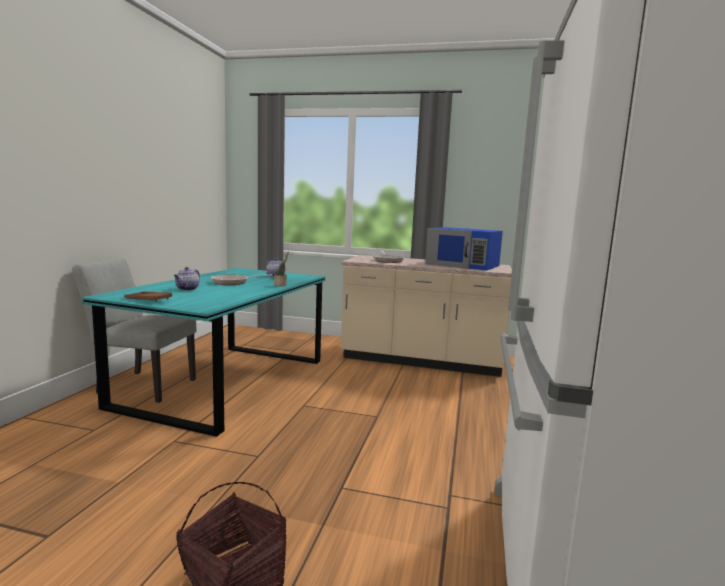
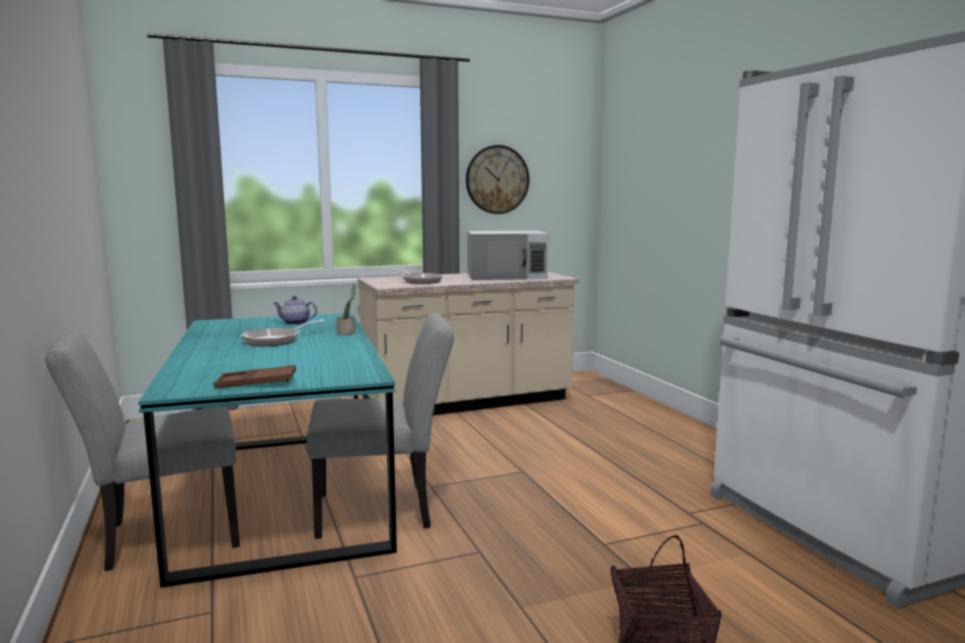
camera: 35 degrees left, 0 degrees up
teapot [174,267,200,291] -> none
blue microwave [425,227,503,271] -> white microwave [467,231,549,280]
none -> grey chair [307,312,454,539]
none -> wall clock [466,145,529,214]

